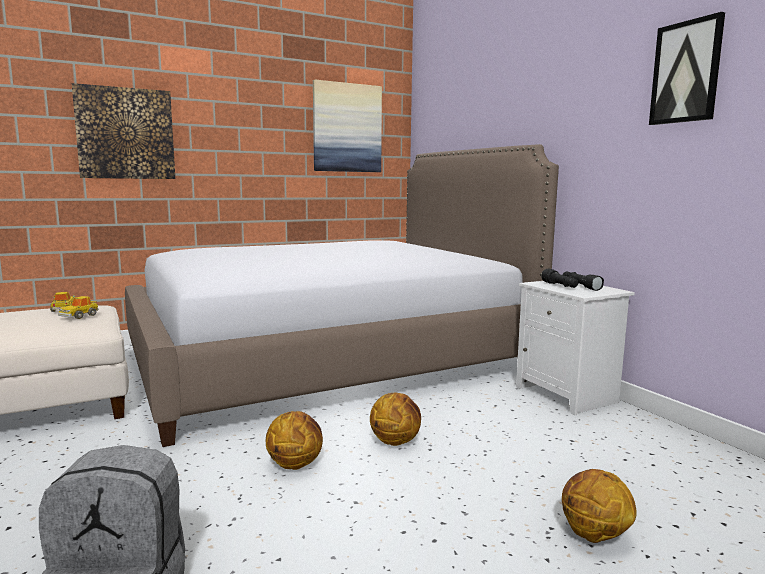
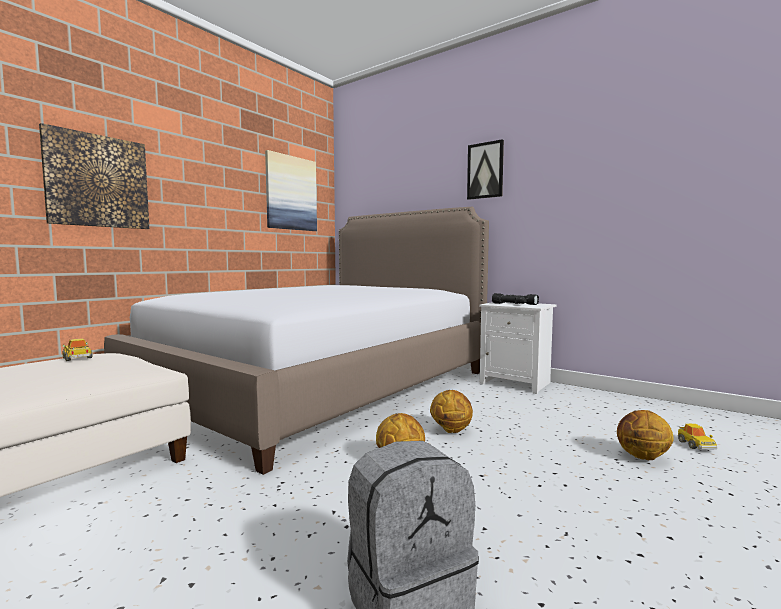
camera: 25 degrees left, 5 degrees down
toy car [58,296,98,319] -> toy car moved to [678,424,717,449]
picture [649,12,725,125] -> picture moved to [467,139,504,200]

